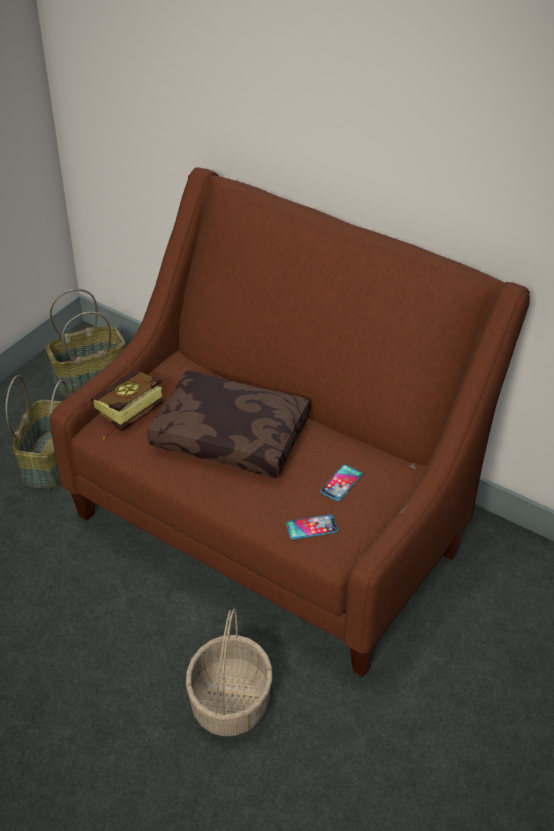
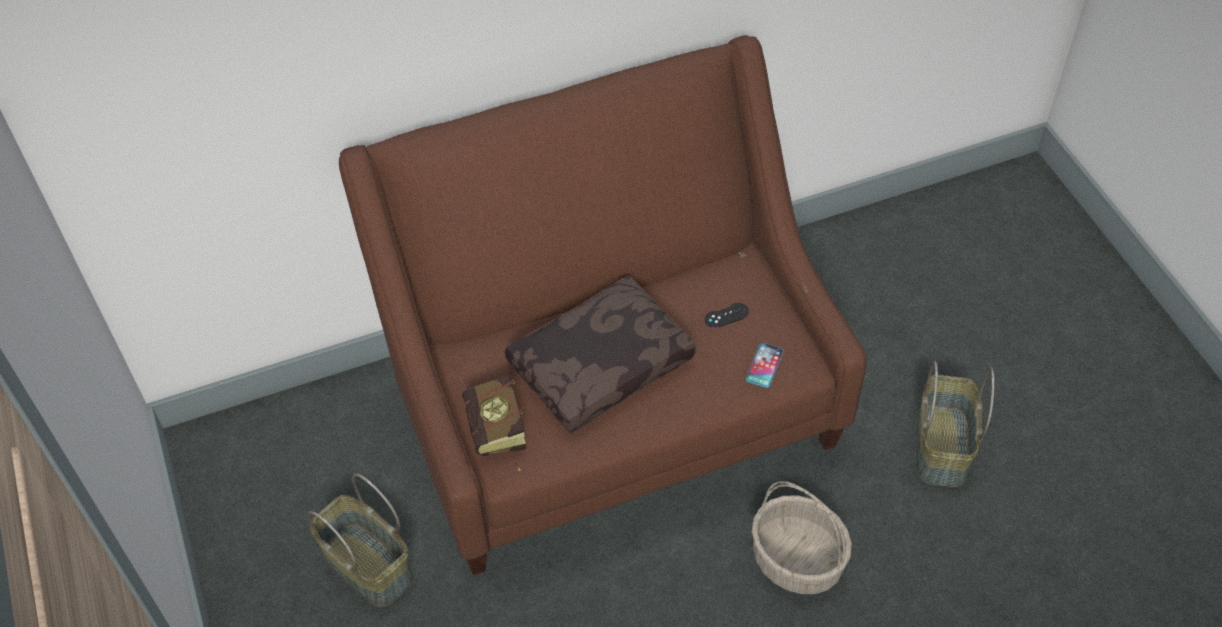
camera: 55 degrees left, 10 degrees up
basket [46,289,125,396] -> basket moved to [916,361,995,487]
phone [320,465,362,501] -> black game controller [705,303,749,328]

